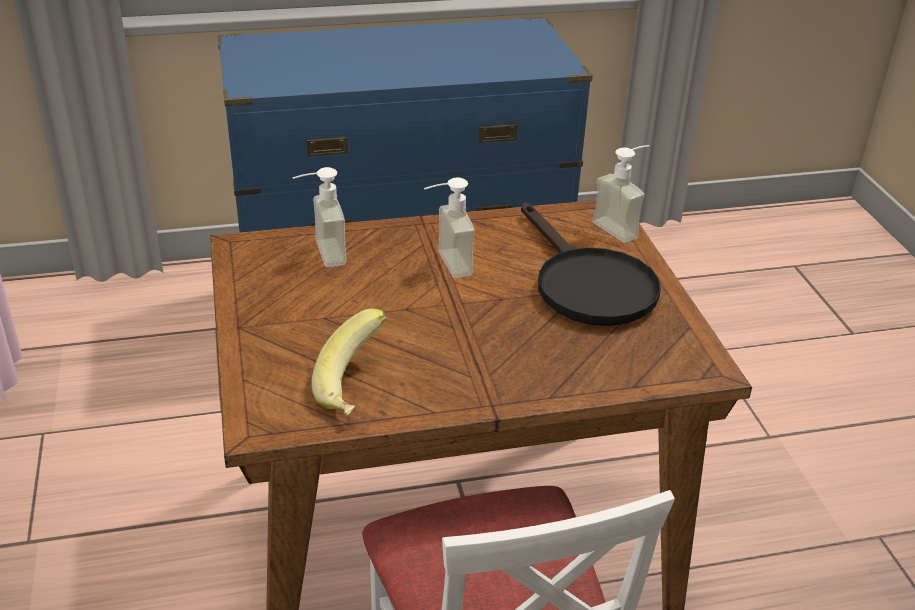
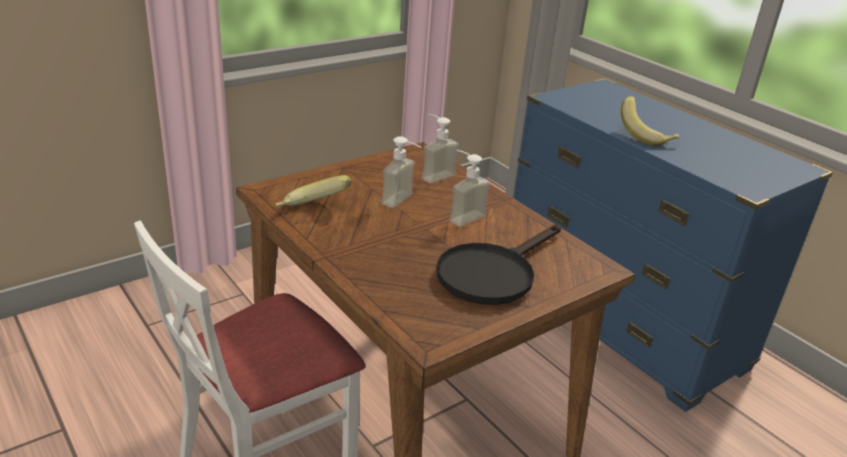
camera: 65 degrees right, 5 degrees down
soap dispenser [592,145,650,243] -> soap dispenser moved to [382,136,422,208]
none -> banana [621,96,679,146]

